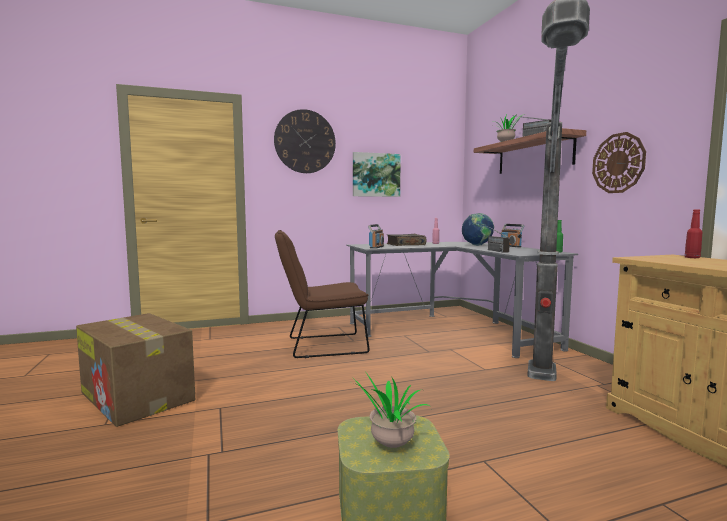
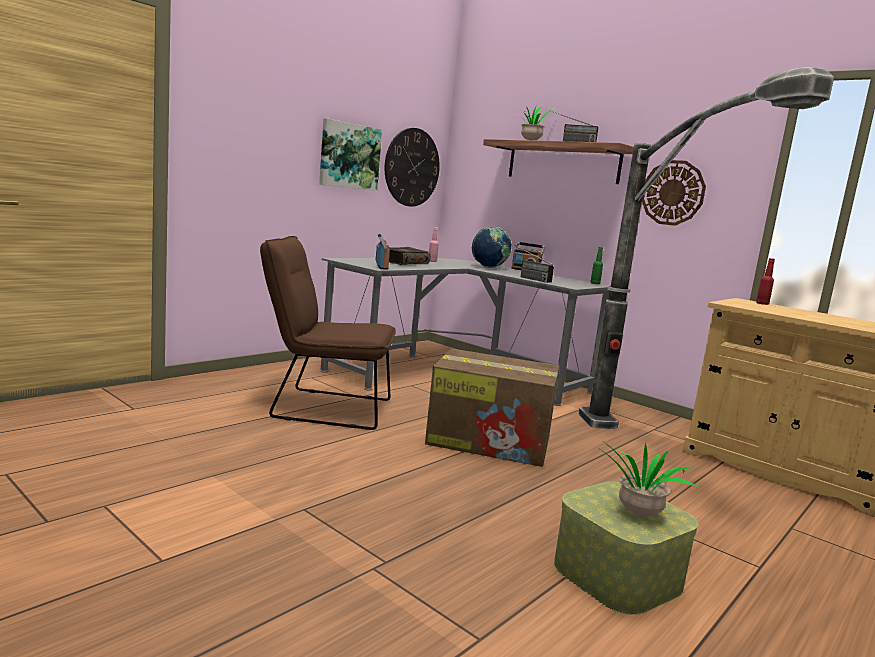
camera: 30 degrees left, 5 degrees up
cardboard box [76,313,195,427] -> cardboard box moved to [425,349,559,467]
wall clock [274,109,336,173] -> wall clock moved to [385,128,440,207]
brown chair [275,230,369,358] -> brown chair turned 45 degrees clockwise [260,236,396,430]

